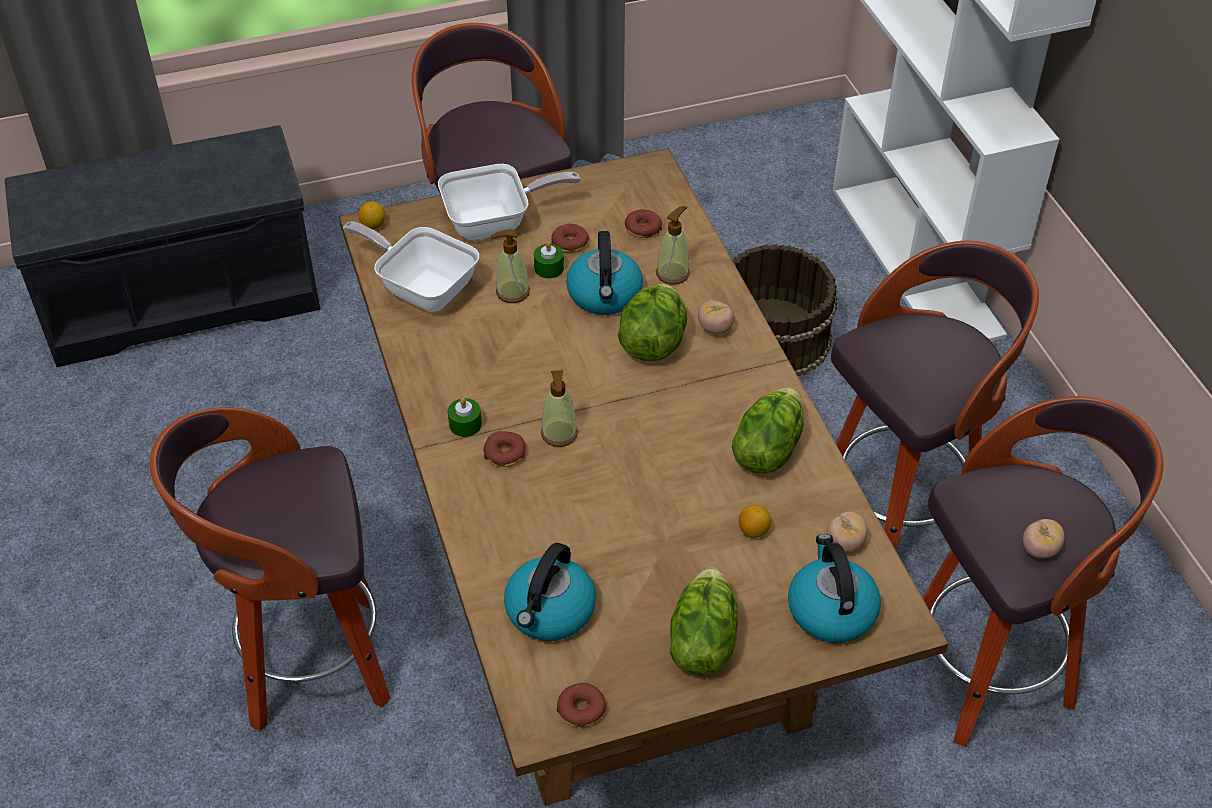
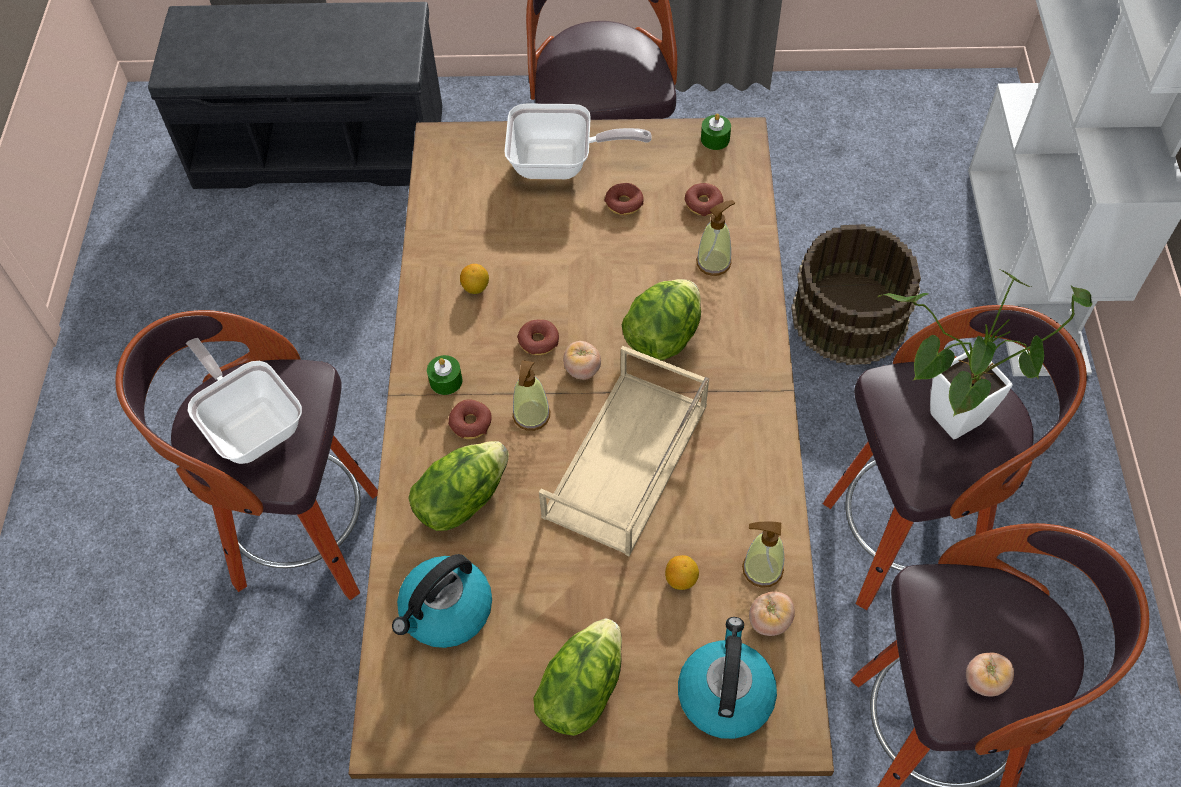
camera: 20 degrees right, 10 degrees up
frying pan [343,222,479,312] -> frying pan moved to [186,338,302,464]
lemon [358,201,385,229] -> lemon moved to [460,264,489,294]
soap dispenser [491,229,530,303] -> soap dispenser moved to [742,522,784,588]
green candle [534,241,564,279] -> green candle moved to [701,114,731,150]
donut [557,683,606,727] -> donut moved to [517,320,559,355]
kettle [566,231,643,315] -> none
tomato [698,300,734,334] -> tomato moved to [563,341,601,380]
lettuce [732,387,804,474] -> lettuce moved to [408,441,509,531]
none -> beige tray [539,346,709,556]
none -> potted plant [878,269,1093,439]

